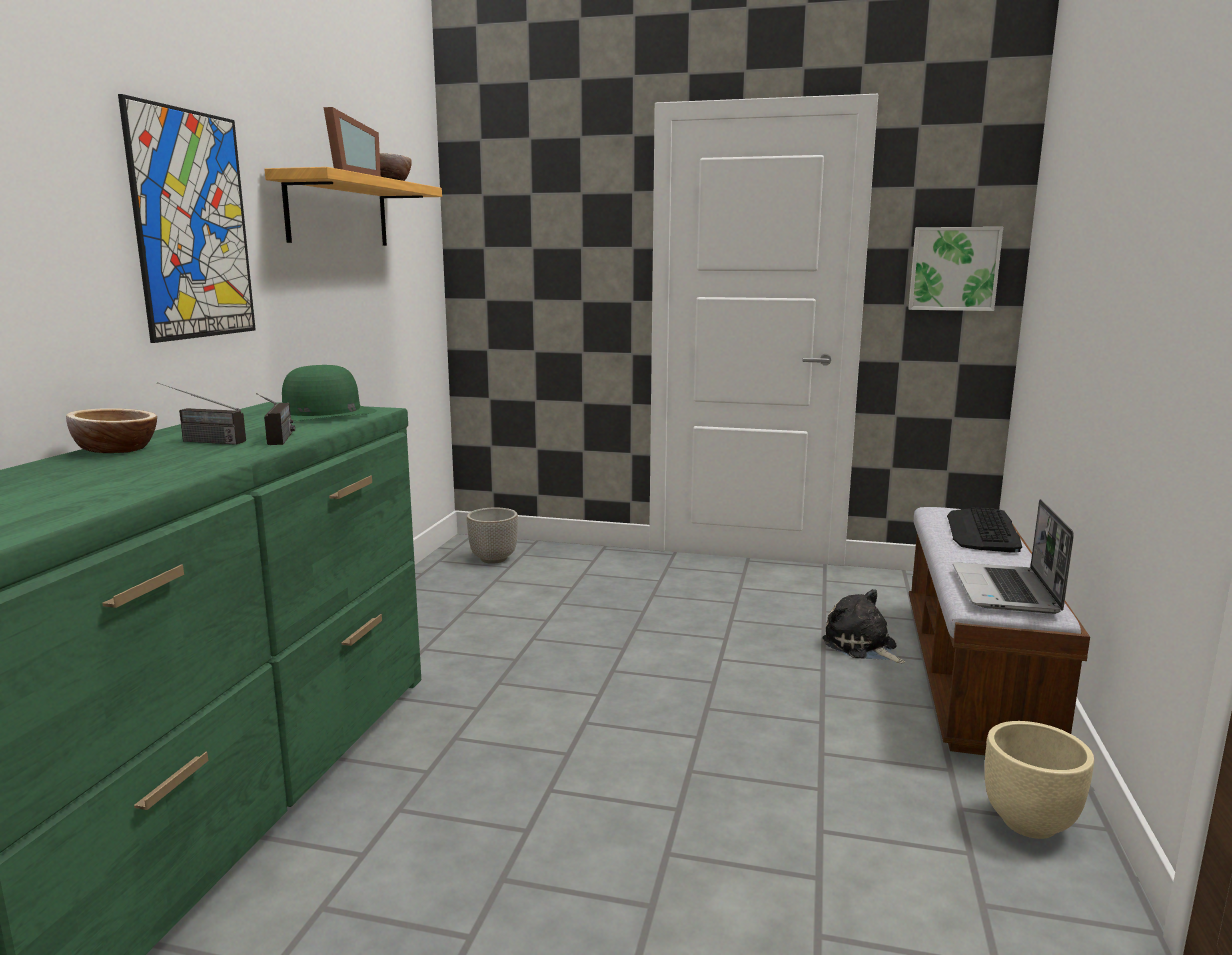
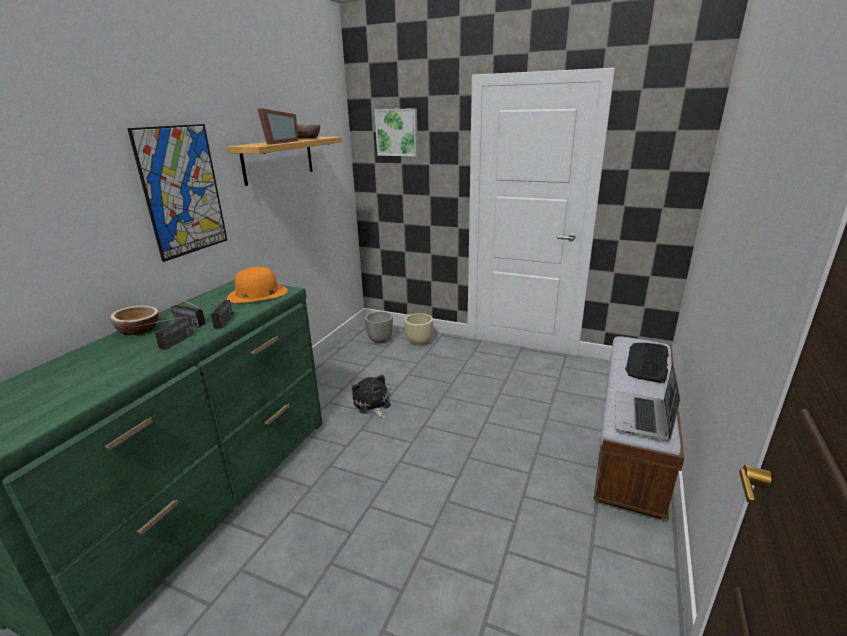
camera: 10 degrees right, 10 degrees up
green hat [282,365,377,421] -> orange hat [227,267,288,303]
plush toy [822,589,905,663] -> plush toy moved to [352,375,391,418]
picture [908,227,1003,311] -> picture moved to [375,108,418,156]
beige planter [985,721,1094,839] -> beige planter moved to [405,313,433,346]
none -> radio [136,317,193,350]

